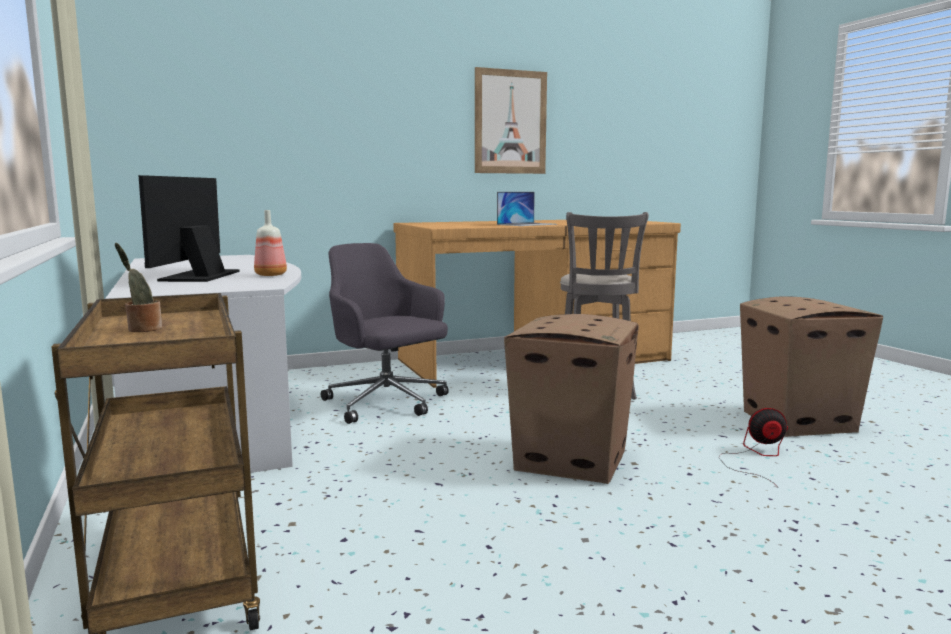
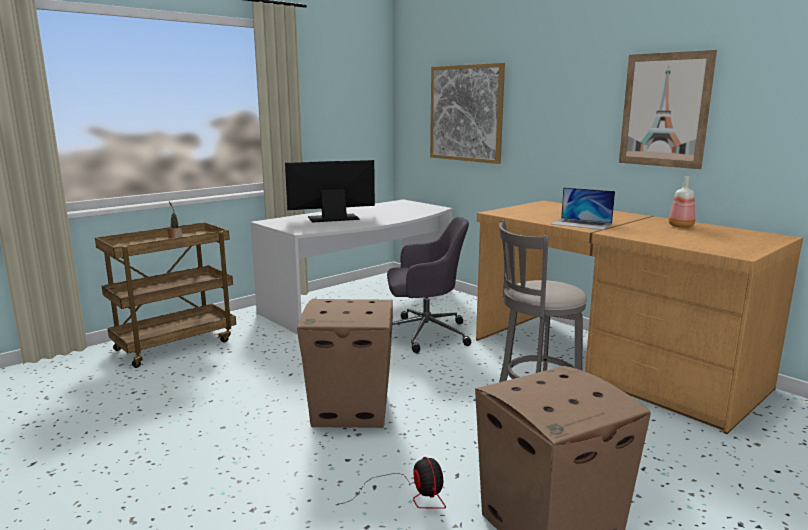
camera: 70 degrees right, 5 degrees up
bottle [254,210,287,276] -> bottle moved to [669,176,695,227]
grey office chair [321,243,449,424] -> grey office chair turned 60 degrees clockwise [387,217,471,353]
none -> picture [430,63,505,164]

